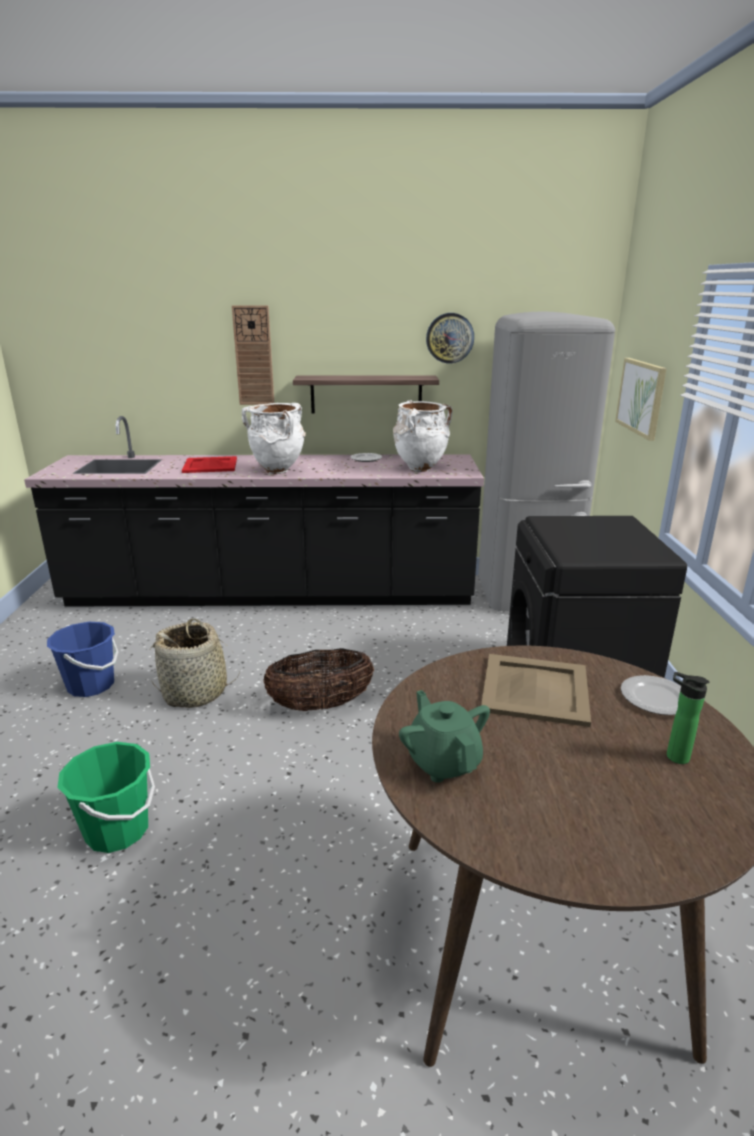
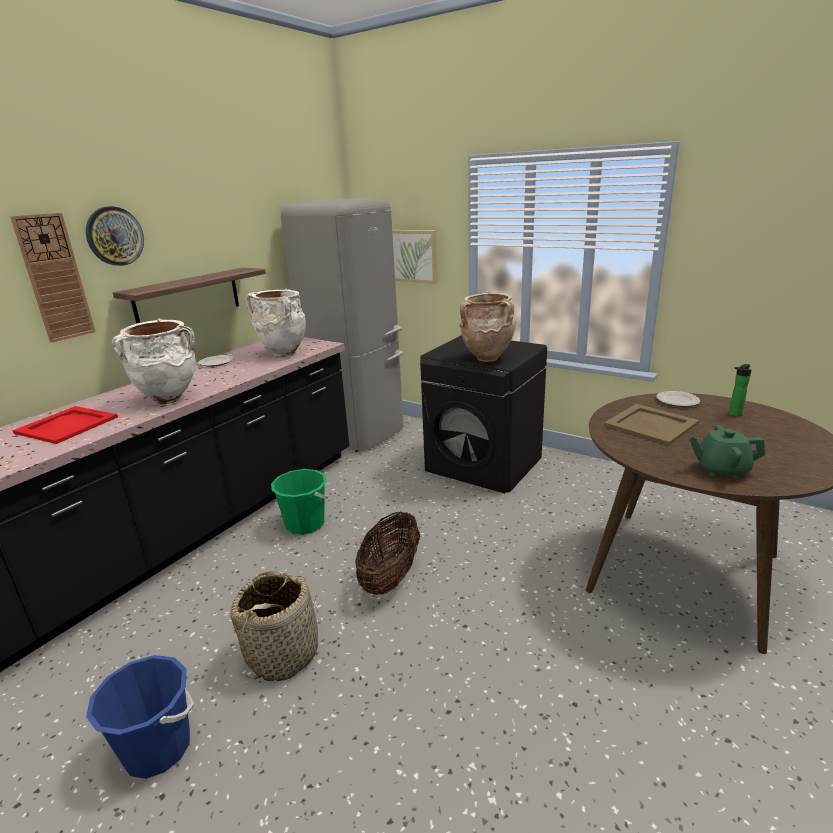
camera: 55 degrees left, 0 degrees up
green bucket [57,742,155,853] -> green bucket moved to [271,469,329,535]
wall clock [426,313,474,363] -> wall clock moved to [86,206,144,266]
none -> beige vase [459,291,517,362]

